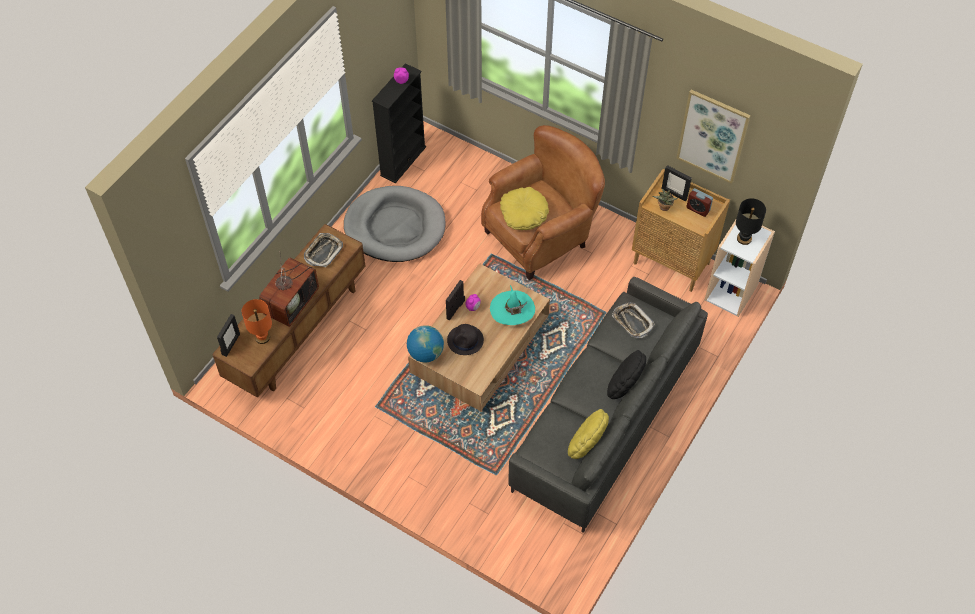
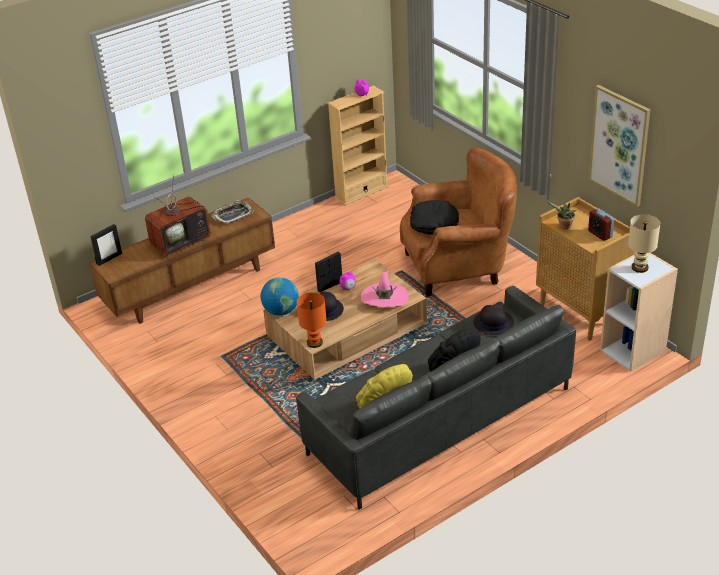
camera: 25 degrees right, 20 degrees down
orange table lamp [242,299,272,344] -> orange table lamp moved to [297,292,327,348]
grey dog bed [344,186,446,262] -> none
black bookcase [372,63,426,183] -> beige bookcase [327,85,389,206]
turquoise hat [490,285,535,325] -> pink hat [361,271,409,307]
yellow pillow [500,187,549,230] -> black pillow [410,200,459,235]
tray [612,302,655,338] -> black hat [473,305,514,335]
picture frame [662,165,692,201] -> none
black table lamp [736,198,766,245] -> beige table lamp [628,214,660,273]

